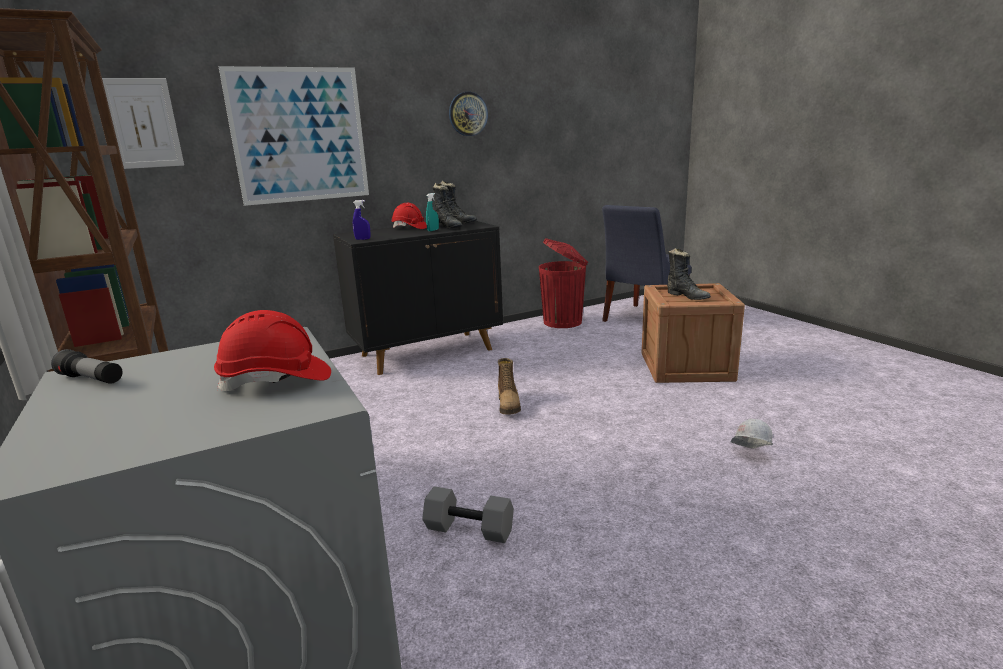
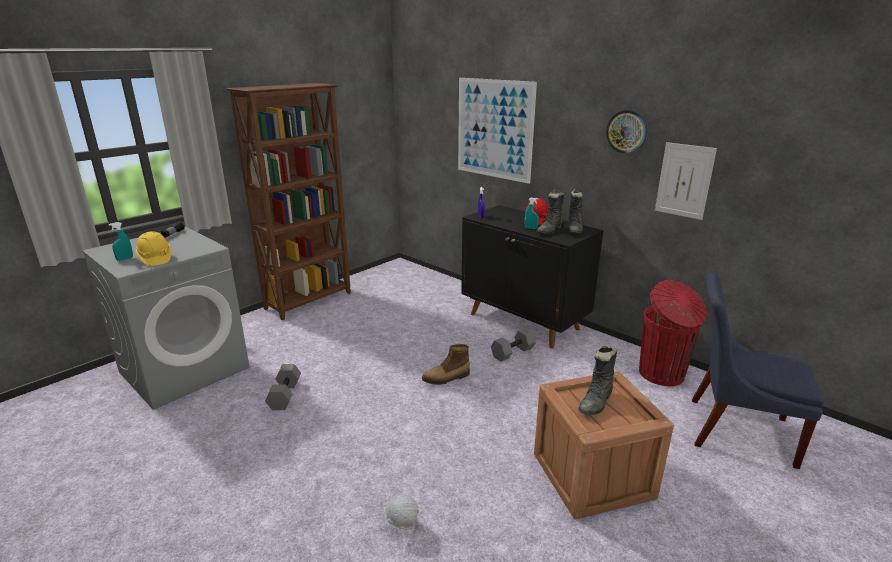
camera: 70 degrees right, 5 degrees up
picture [102,78,184,169] -> picture moved to [655,142,717,220]
red hard hat [214,310,331,391] -> yellow hard hat [136,231,171,266]
none -> turquoise spray bottle [108,222,133,261]
none -> grey dumbbell [491,328,536,362]

